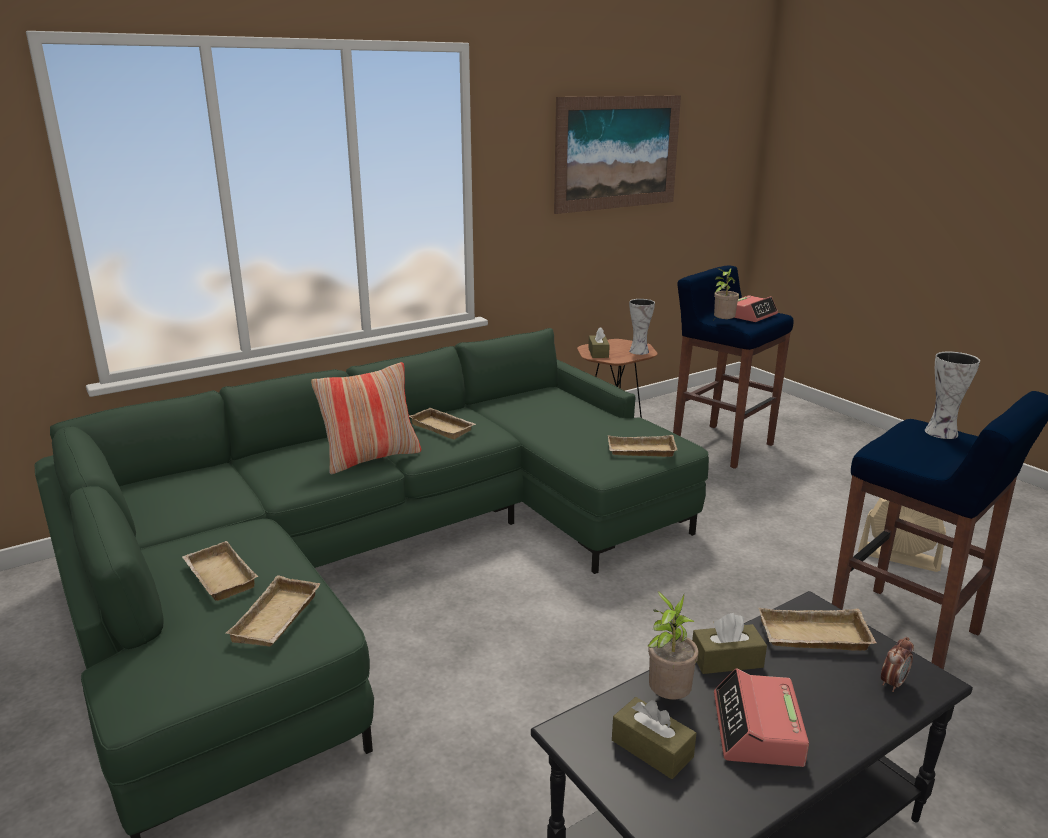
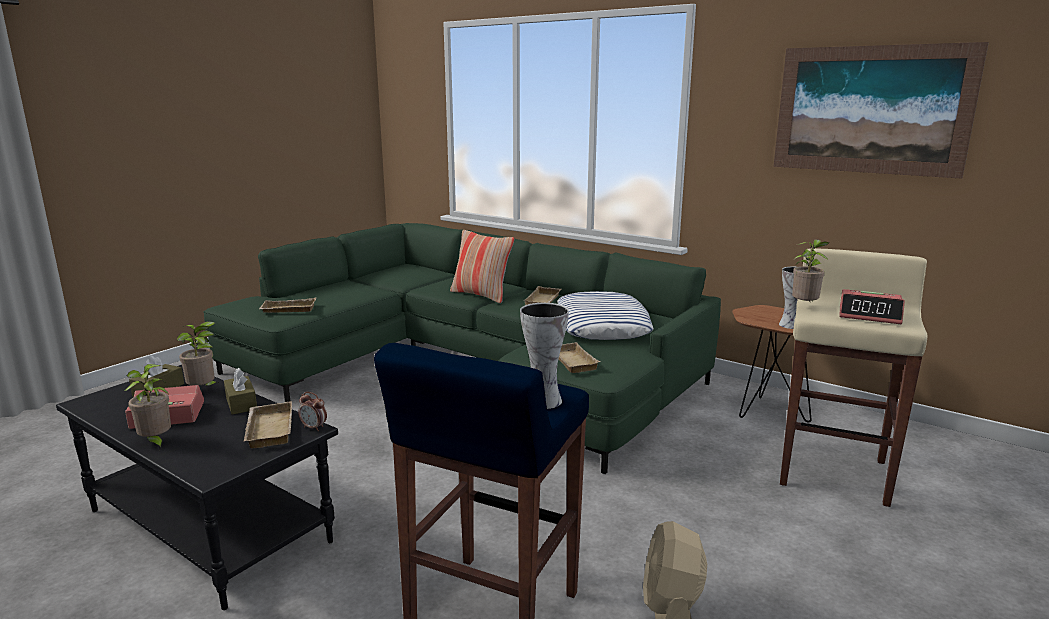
camera: 70 degrees right, 5 degrees down
beige tray [182,541,258,601] -> none
brown tissue box [588,327,610,358] -> none
blue stool [673,266,794,469] -> beige stool [780,248,927,507]
alarm clock [881,637,914,692] -> alarm clock moved to [298,392,327,431]
none -> potted plant [125,364,171,451]
none -> pillow [557,291,654,340]

